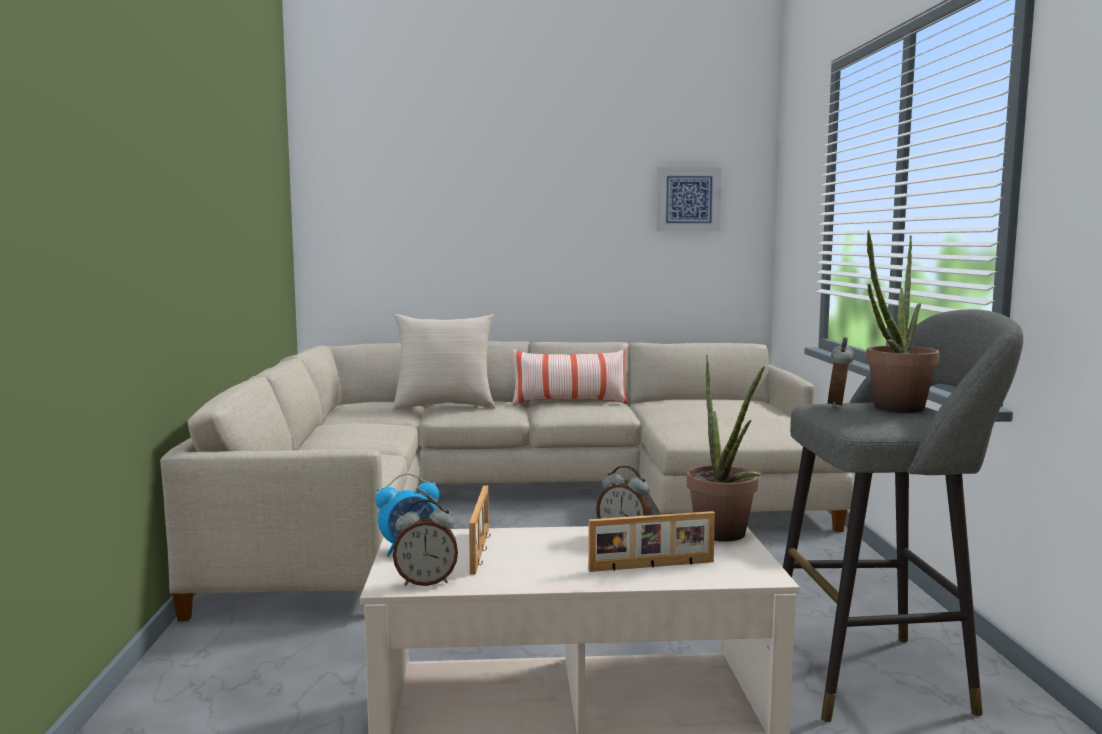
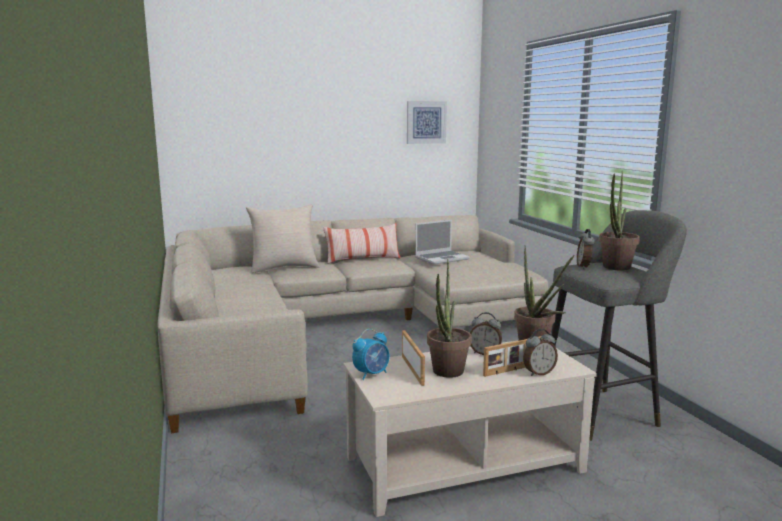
camera: 15 degrees left, 5 degrees up
alarm clock [393,499,458,586] -> alarm clock moved to [523,329,558,376]
none -> laptop [415,220,470,265]
none -> potted plant [427,259,472,378]

